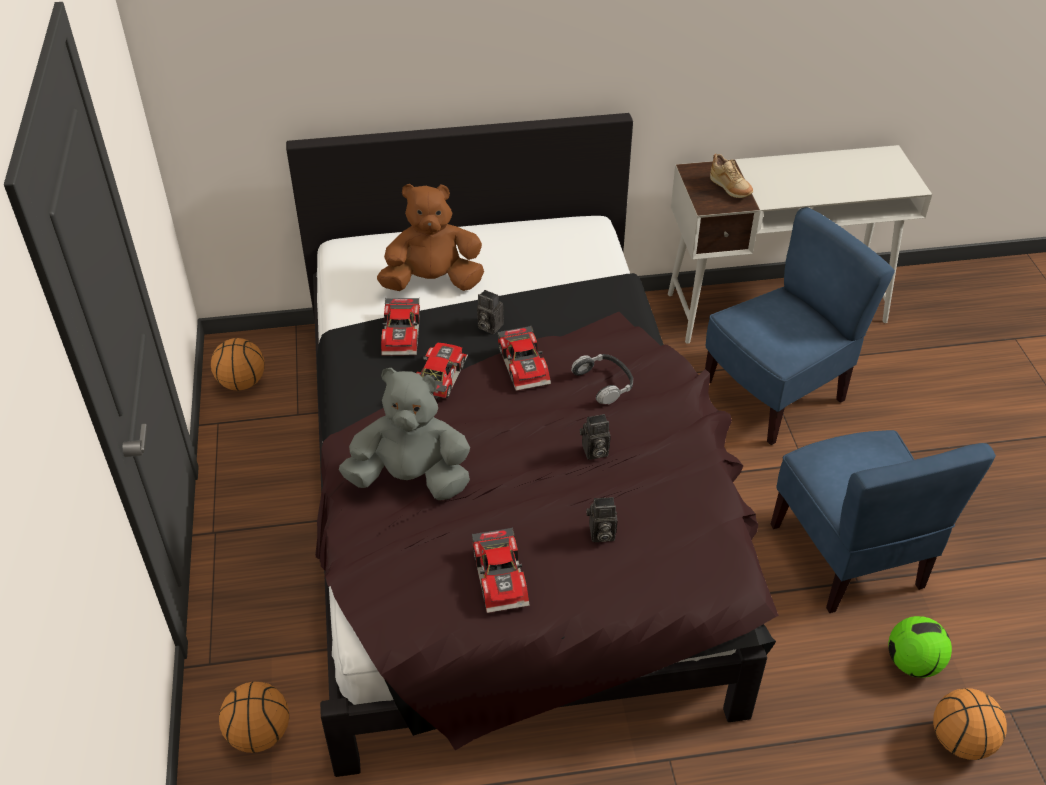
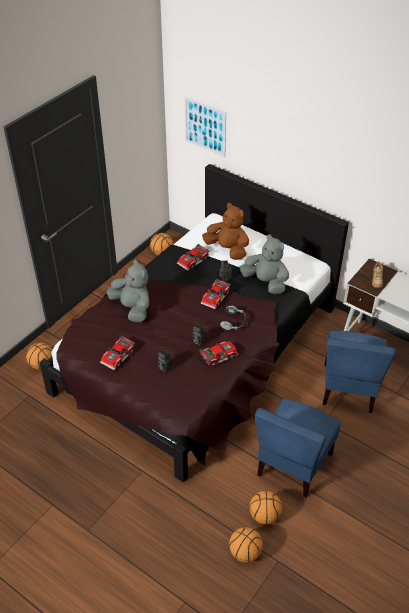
camera: 45 degrees right, 0 degrees up
toy car [417,343,468,400] -> toy car moved to [199,341,239,366]
blue chair [705,207,895,445] -> blue chair turned 90 degrees clockwise [323,331,396,413]
football [888,616,952,678] -> basketball [249,491,282,524]
none -> picture [184,97,226,157]
none -> grey plush toy [239,234,289,294]

